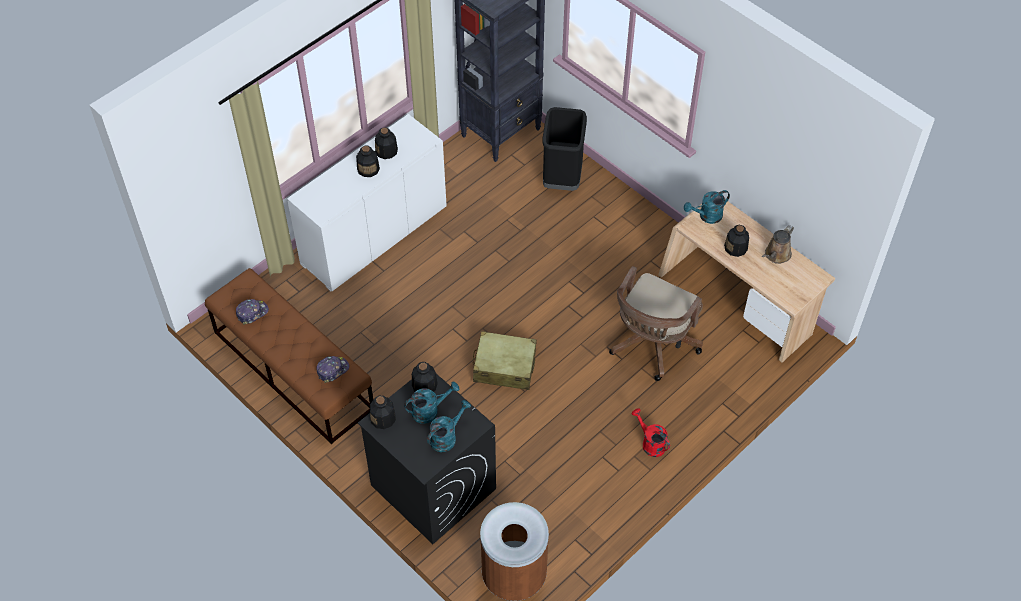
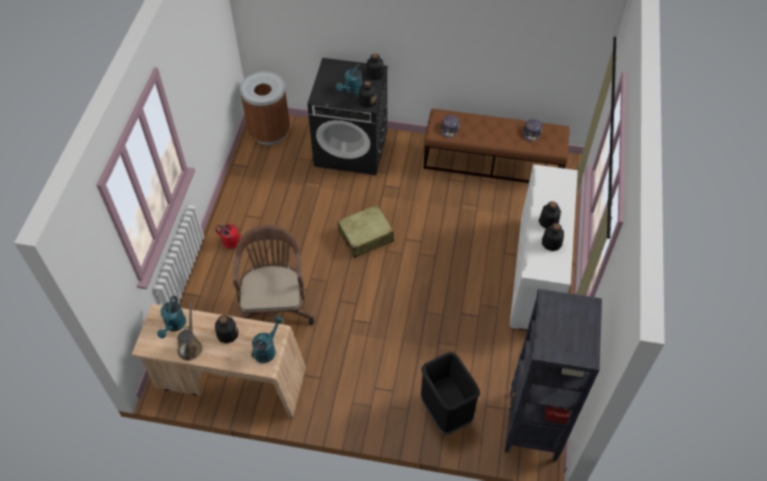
camera: 145 degrees right, 0 degrees up
turquoise watering can [427,400,471,452] -> turquoise watering can moved to [157,296,186,338]

